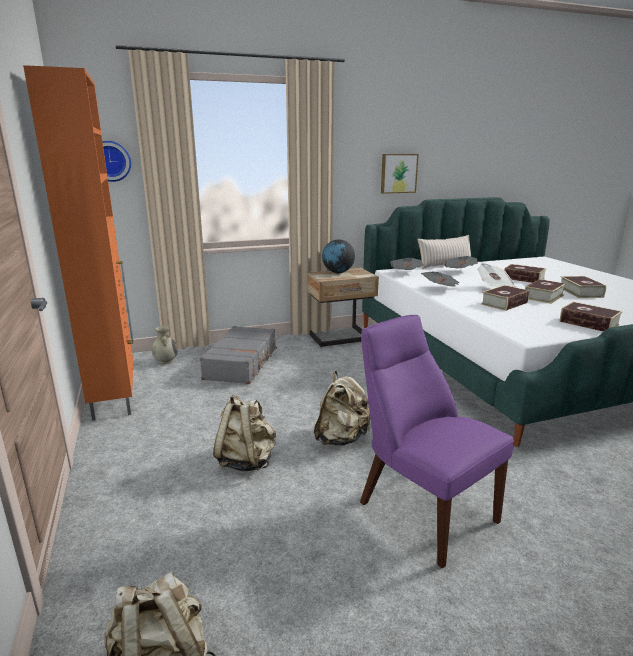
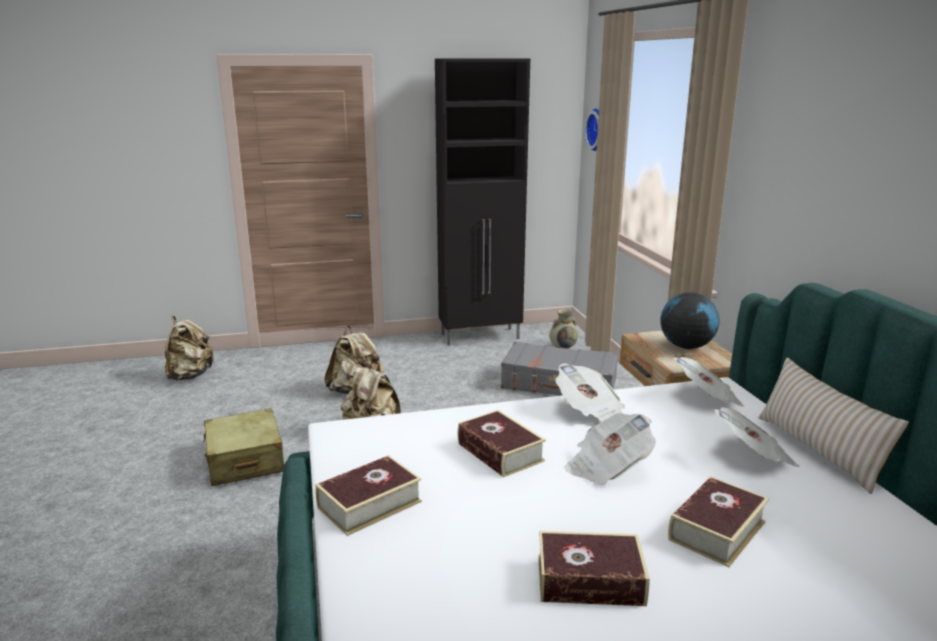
camera: 95 degrees right, 0 degrees up
orange cabinet [23,65,134,421] -> black cabinet [435,58,530,345]
purple chair [360,315,514,568] -> beige suitcase [203,408,285,486]
picture [381,154,419,194] -> none
book [525,279,566,304] -> none

